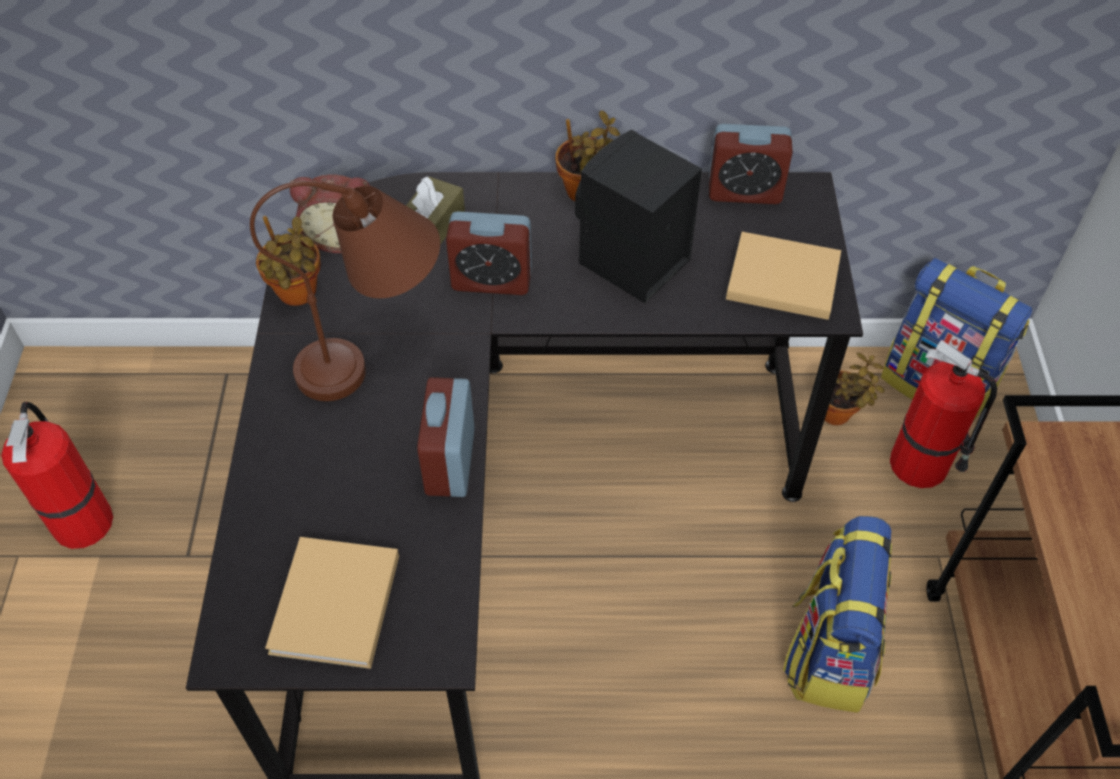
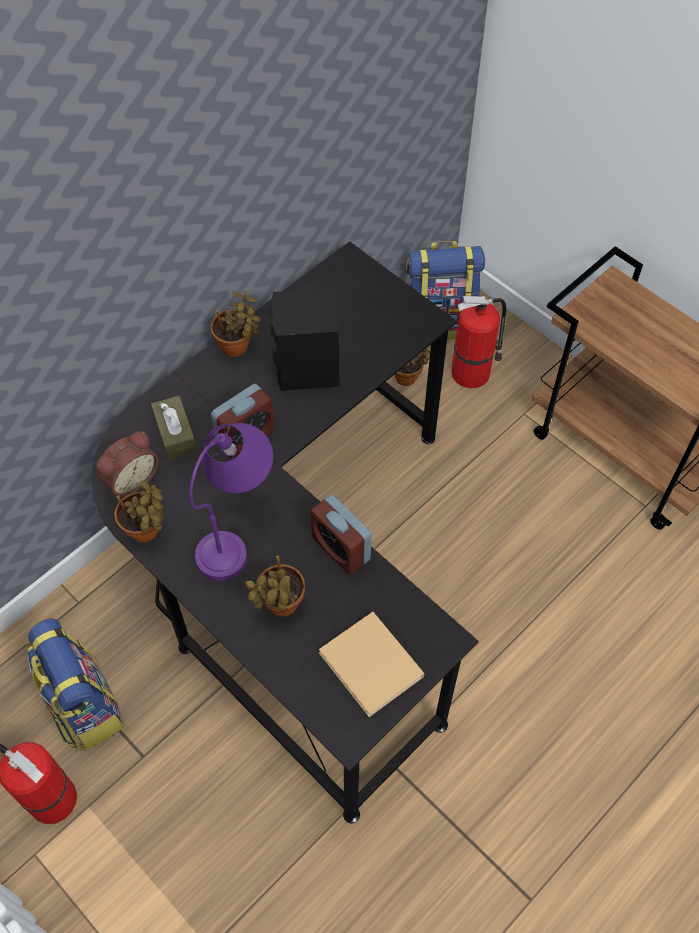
camera: 45 degrees left, 5 degrees up
brown table lamp [250,181,440,401] -> purple table lamp [189,423,273,581]
alarm clock [709,124,793,204] -> none
beige book [726,232,841,320] -> none
backpack [783,516,892,713] -> backpack moved to [26,618,124,751]
none -> potted plant [245,555,305,617]

